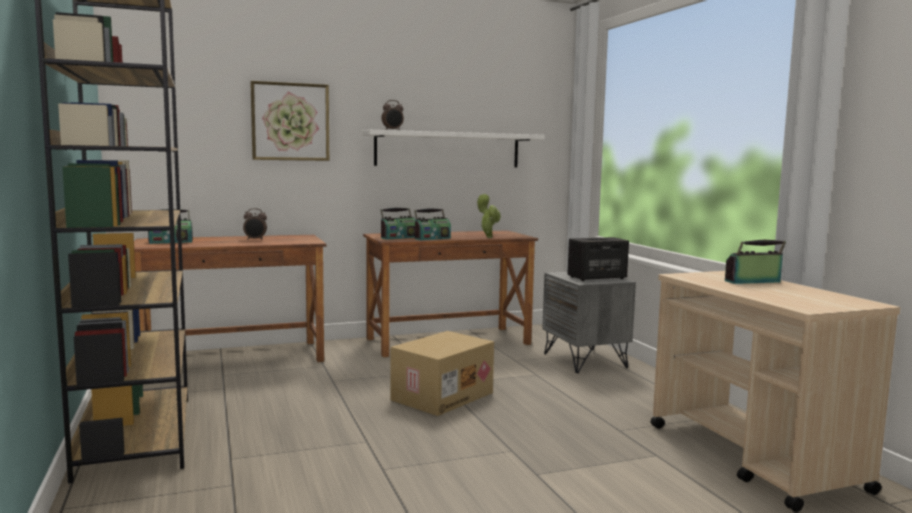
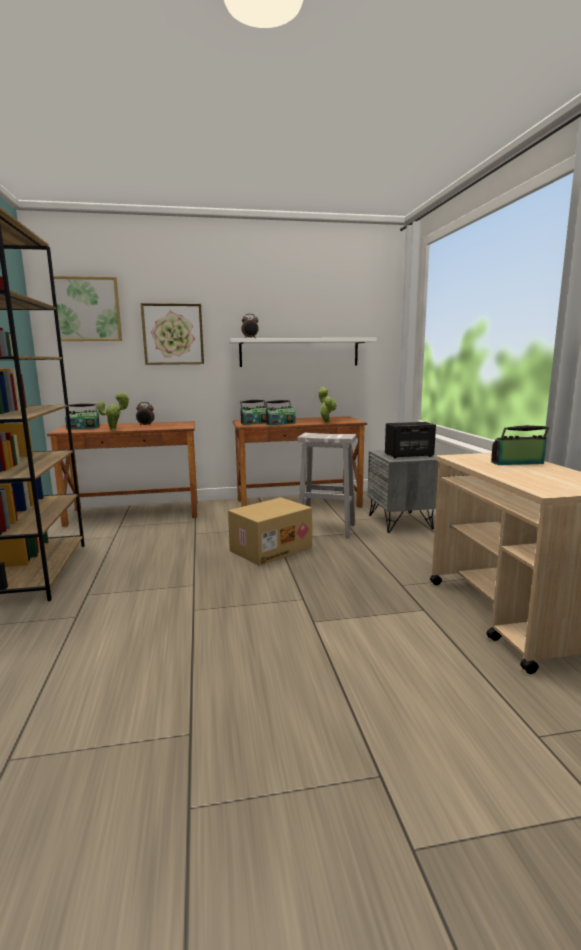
camera: 10 degrees right, 5 degrees up
none -> picture [53,276,122,341]
none -> potted plant [97,392,130,430]
none -> white stool [298,433,356,538]

